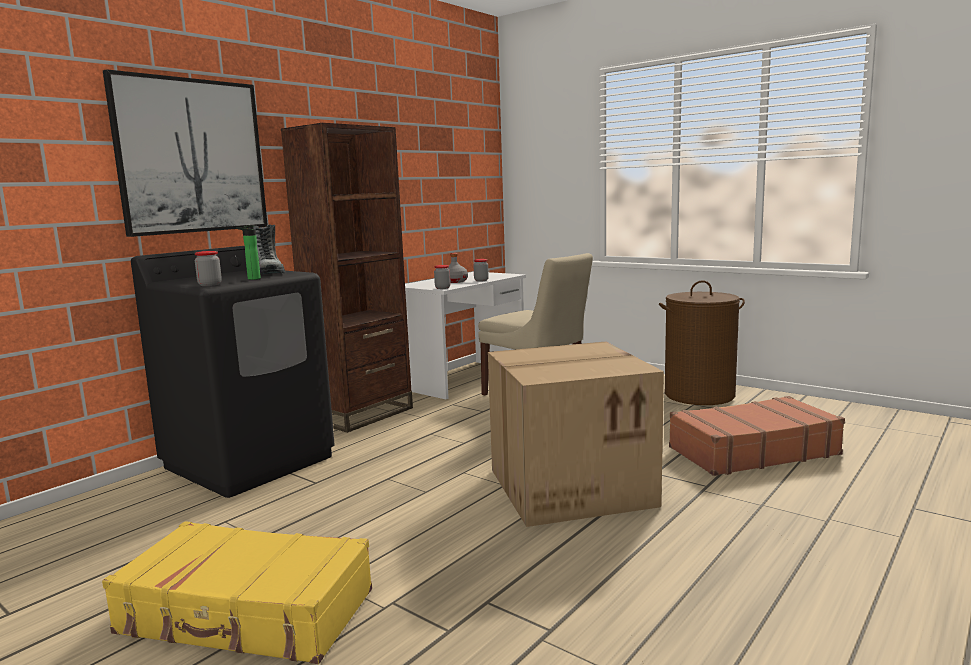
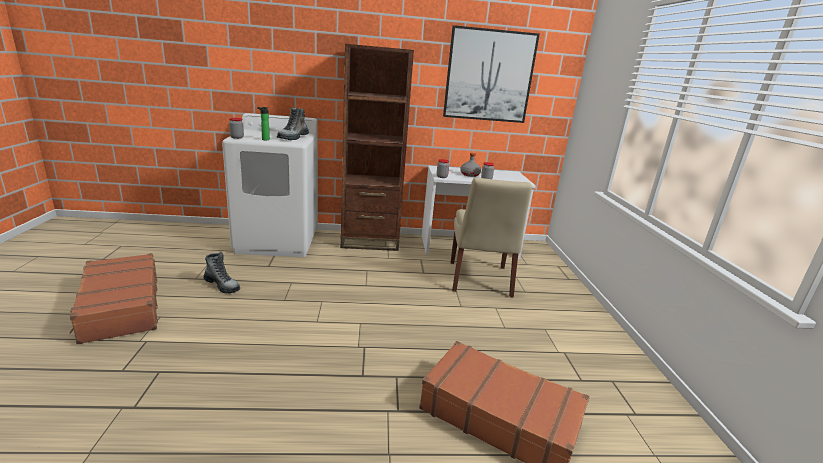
camera: 45 degrees right, 10 degrees up
yellow suitcase [102,521,372,664] -> brown suitcase [70,253,158,345]
picture [103,69,268,237] -> picture moved to [443,25,540,123]
black washing machine [131,246,335,498] -> white washing machine [222,113,318,257]
cardboard box [488,342,664,527] -> none
brown laundry basket [659,280,745,405] -> none
none -> boot [204,252,240,293]

